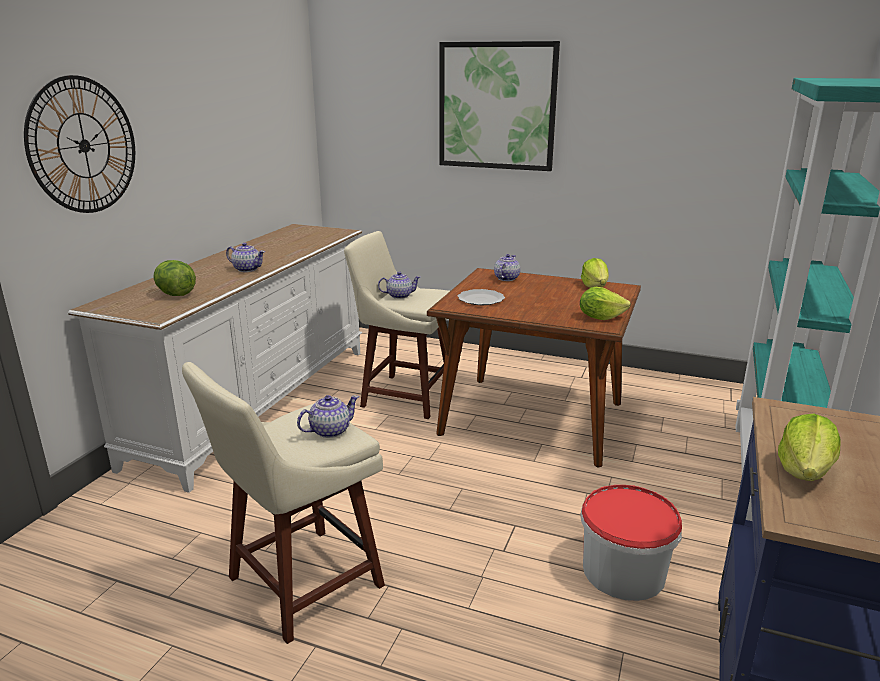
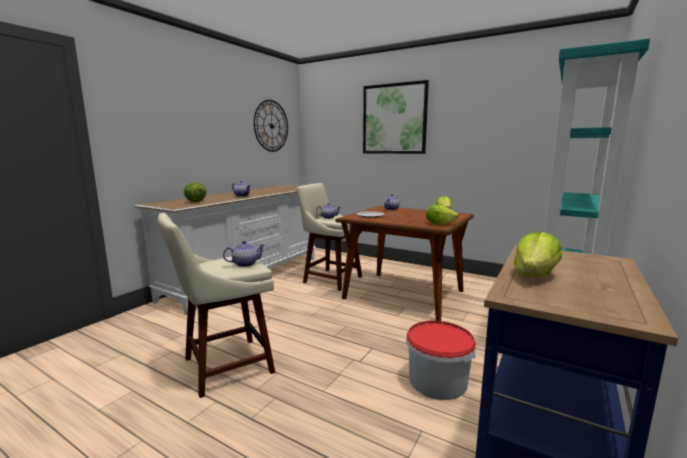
camera: 10 degrees right, 10 degrees down
wall clock [24,75,135,213] -> wall clock moved to [254,100,288,152]

